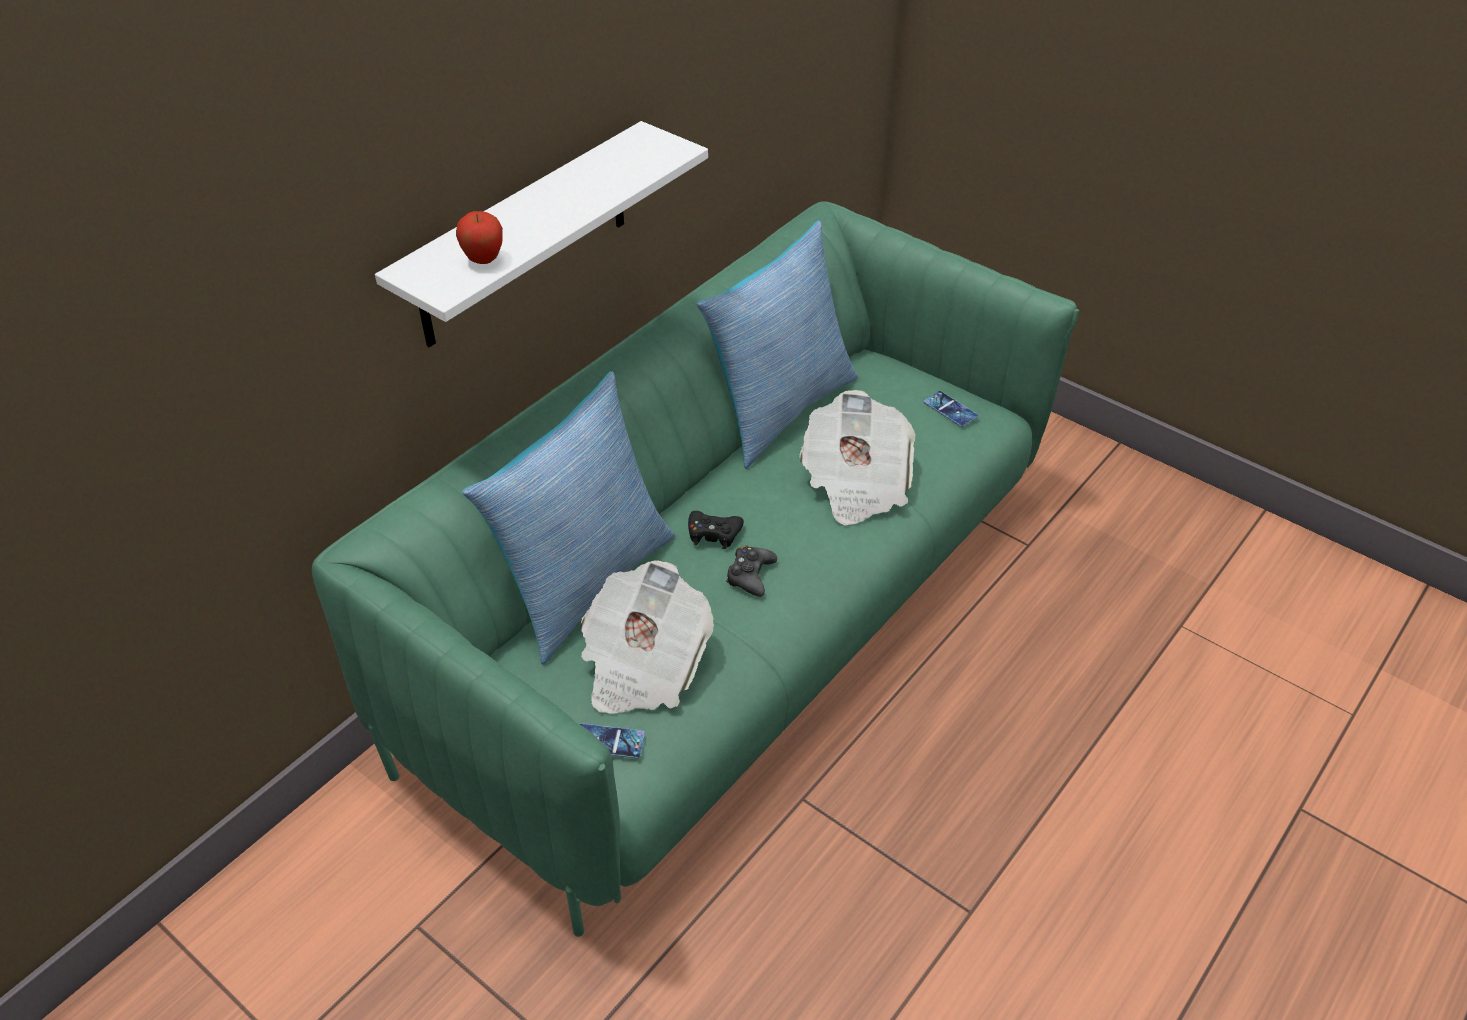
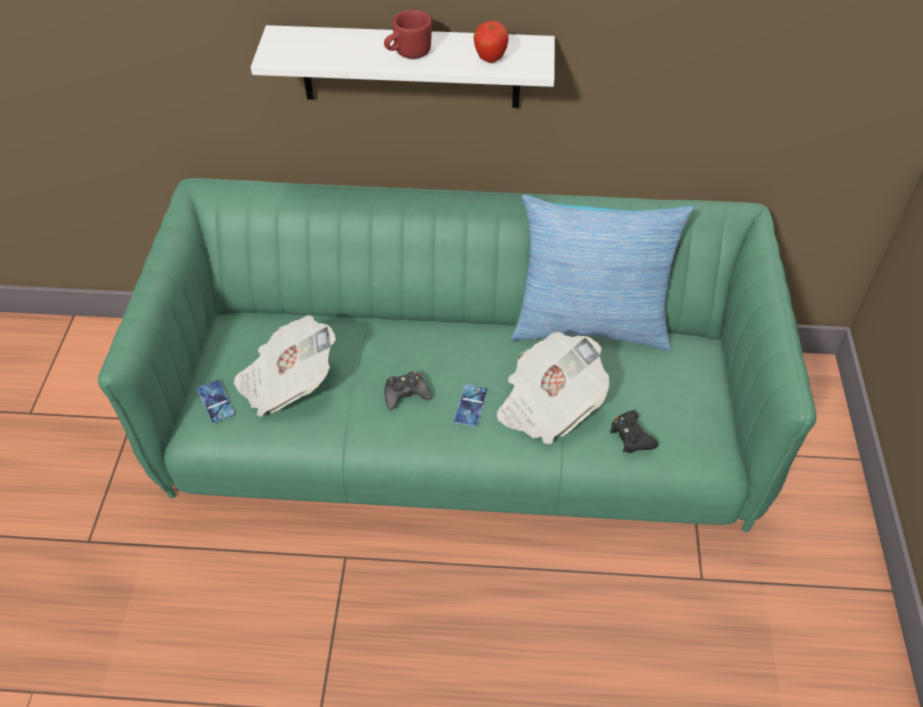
camera: 55 degrees right, 5 degrees up
apple [456,211,503,264] -> apple moved to [474,21,509,63]
pillow [462,371,675,665] -> none
black game controller [688,511,744,549] -> black game controller moved to [610,411,658,453]
phone [924,391,979,427] -> phone moved to [454,384,488,427]
none -> red mug [384,10,432,59]

